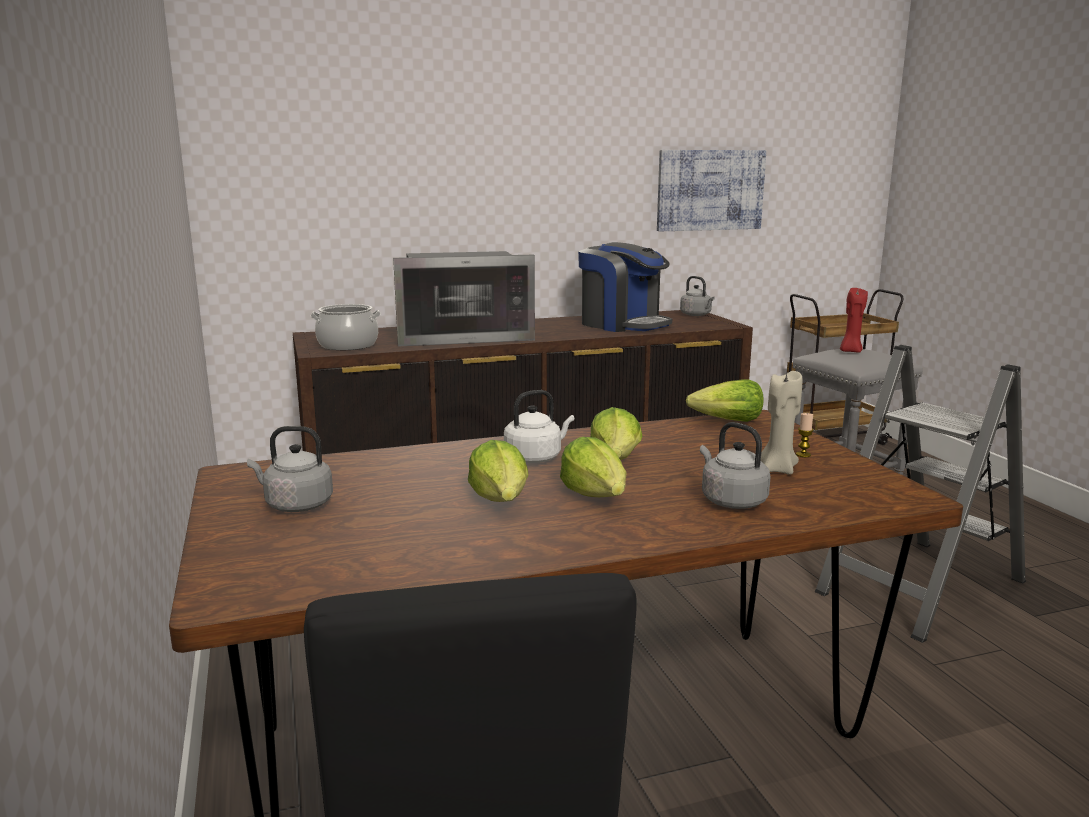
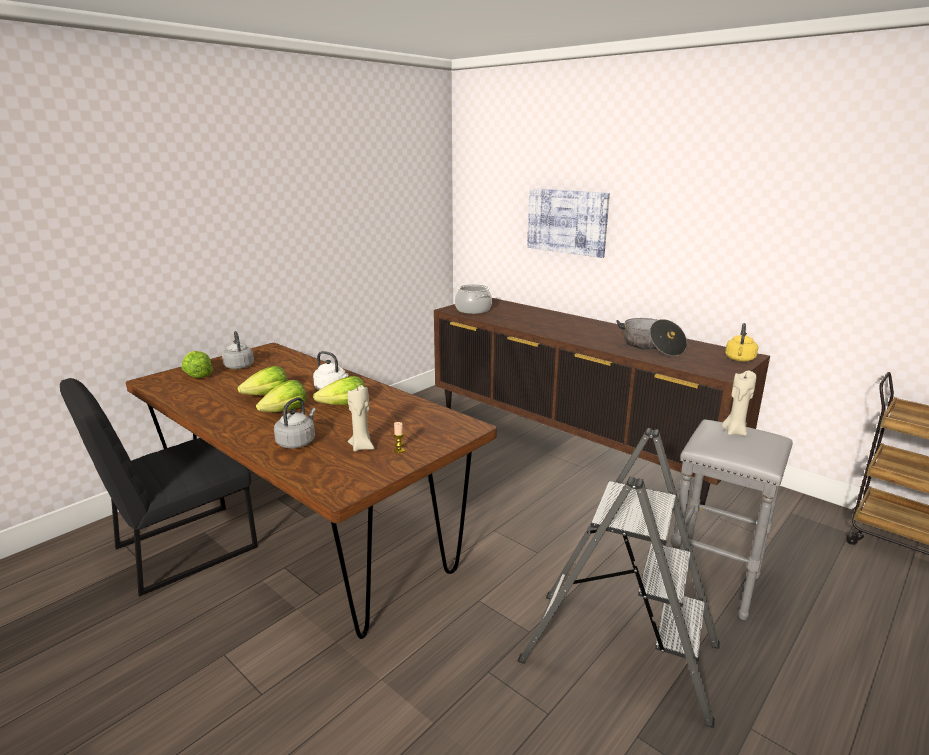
camera: 60 degrees right, 5 degrees up
microwave [393,251,535,347] -> none
coffee machine [578,242,672,332] -> cooking pot [617,318,687,356]
picture [657,150,766,231] -> picture moved to [527,188,610,258]
grey kettle [680,276,715,316] -> yellow kettle [725,323,758,361]
lettuce [686,379,764,422] -> lettuce moved to [182,351,213,378]
red candle [840,288,868,353] -> beige candle [722,371,756,436]

